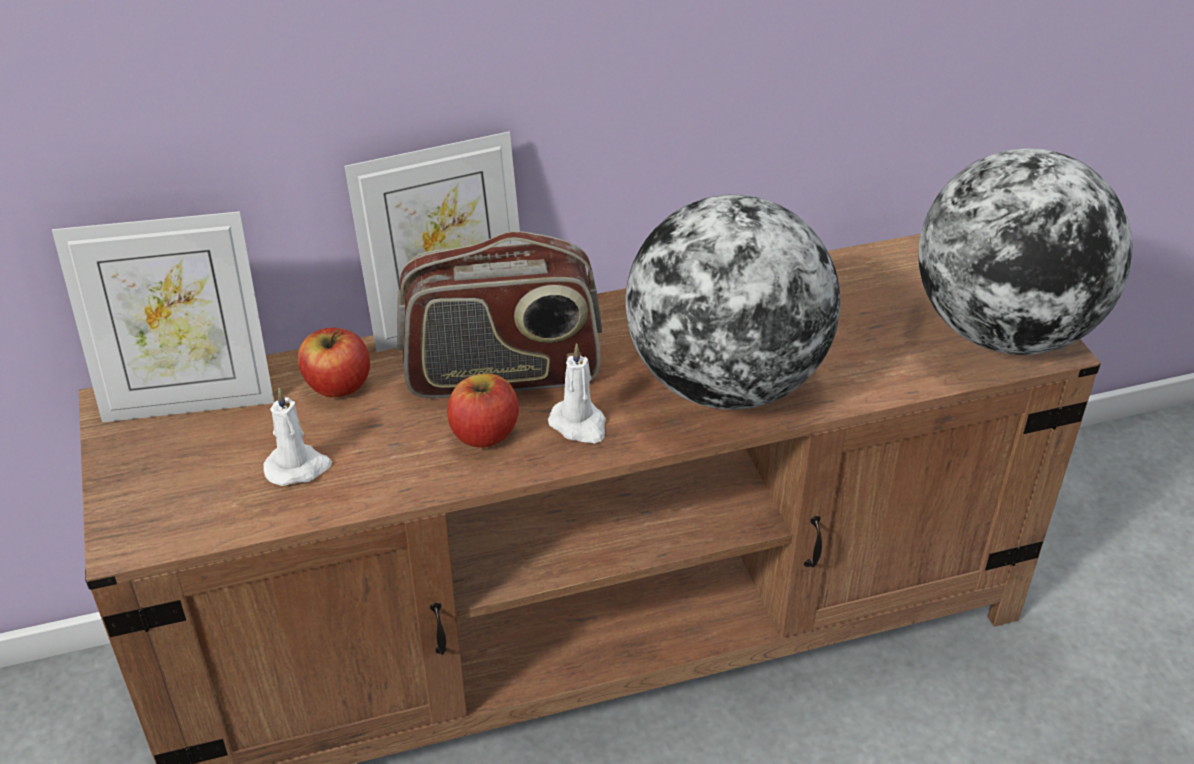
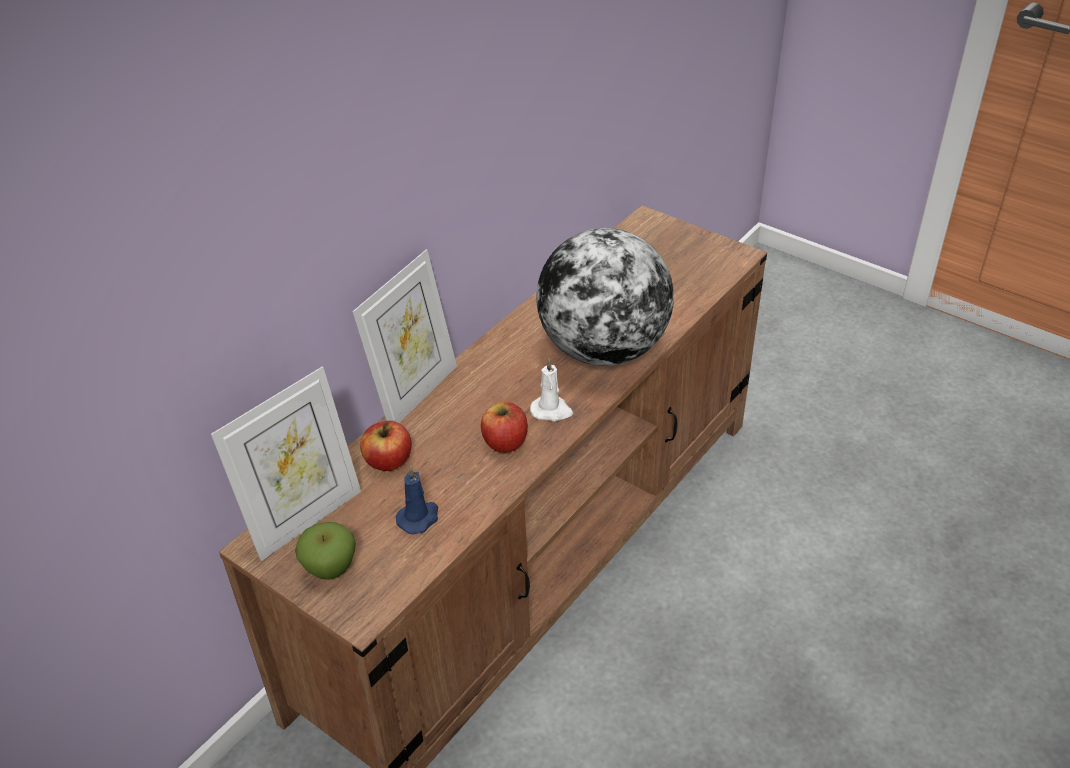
camera: 35 degrees left, 0 degrees up
white candle [263,387,332,486] -> blue candle [396,466,438,535]
radio [397,231,602,398] -> none
globe [918,148,1132,355] -> none
none -> apple [295,522,356,580]

